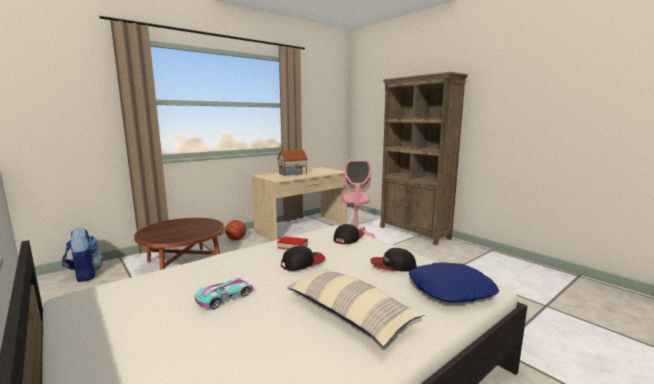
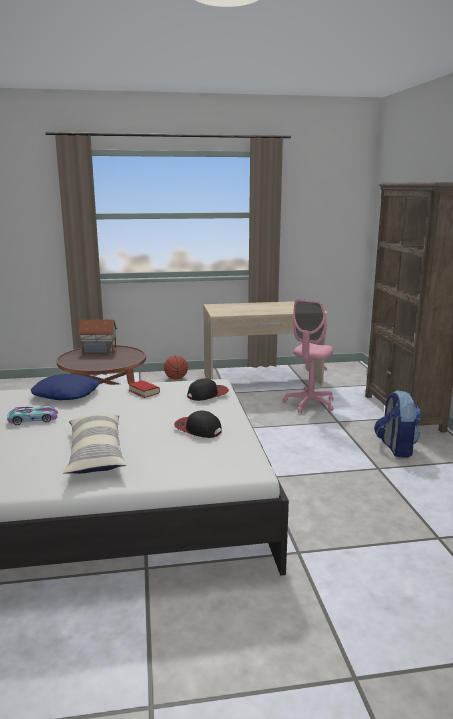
camera: 30 degrees right, 5 degrees up
backpack [62,228,104,282] -> backpack moved to [374,390,421,458]
toy house [277,150,308,176] -> toy house moved to [78,320,117,353]
cap [281,246,325,271] -> none
blue pillow [409,262,500,303] -> blue pillow moved to [31,374,99,400]

